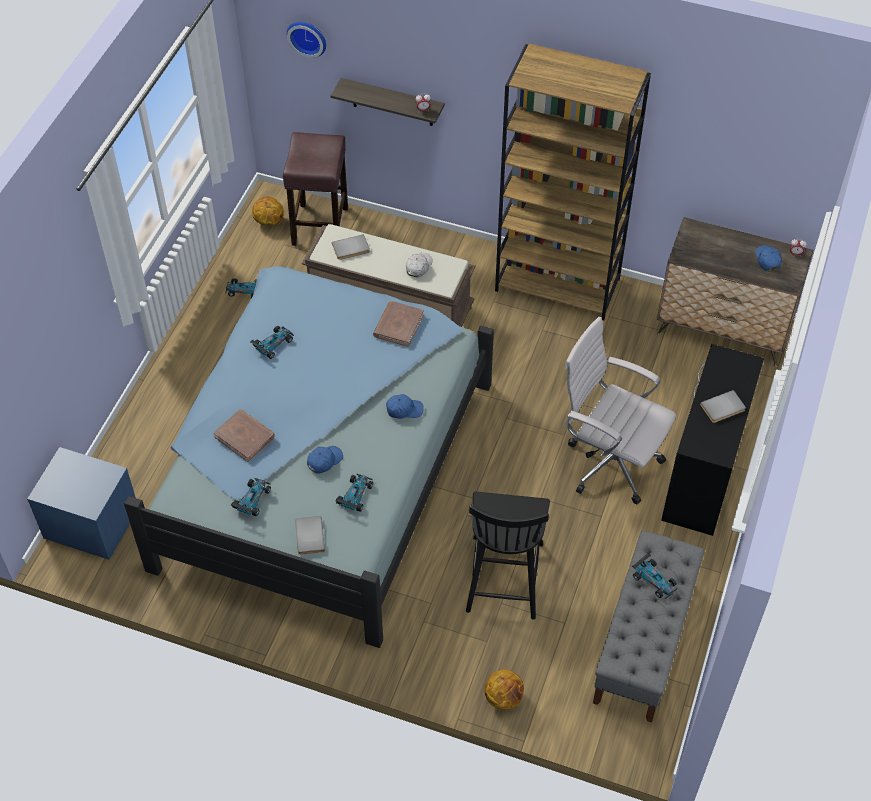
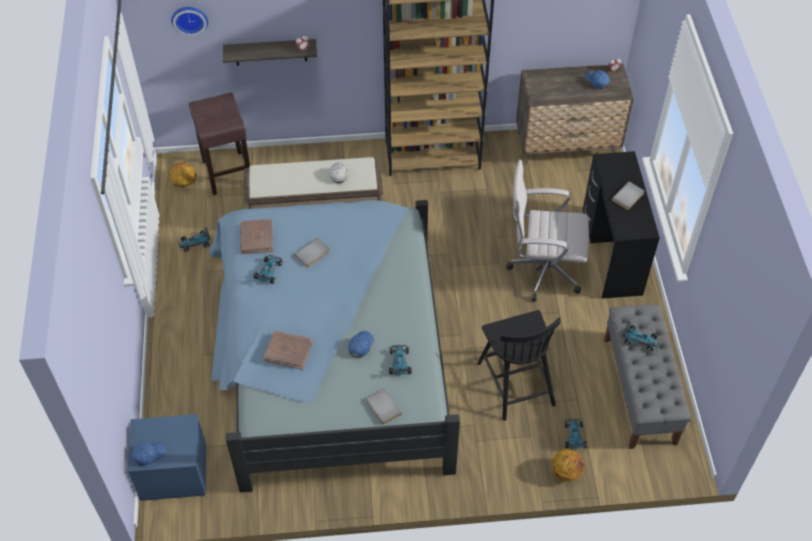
camera: 25 degrees left, 0 degrees up
toy car [231,478,271,517] -> toy car moved to [564,419,587,449]
grey book [332,234,370,260] -> grey book moved to [294,238,330,268]
brown book [373,301,424,347] -> brown book moved to [240,219,273,254]
blue cap [386,394,424,419] -> blue cap moved to [132,442,166,466]

